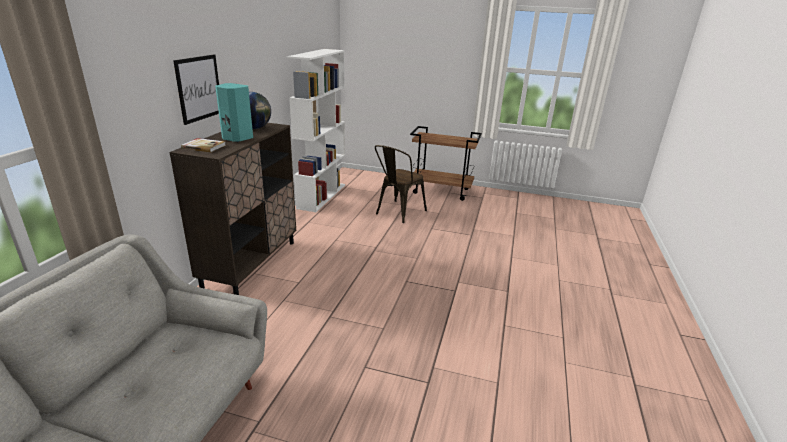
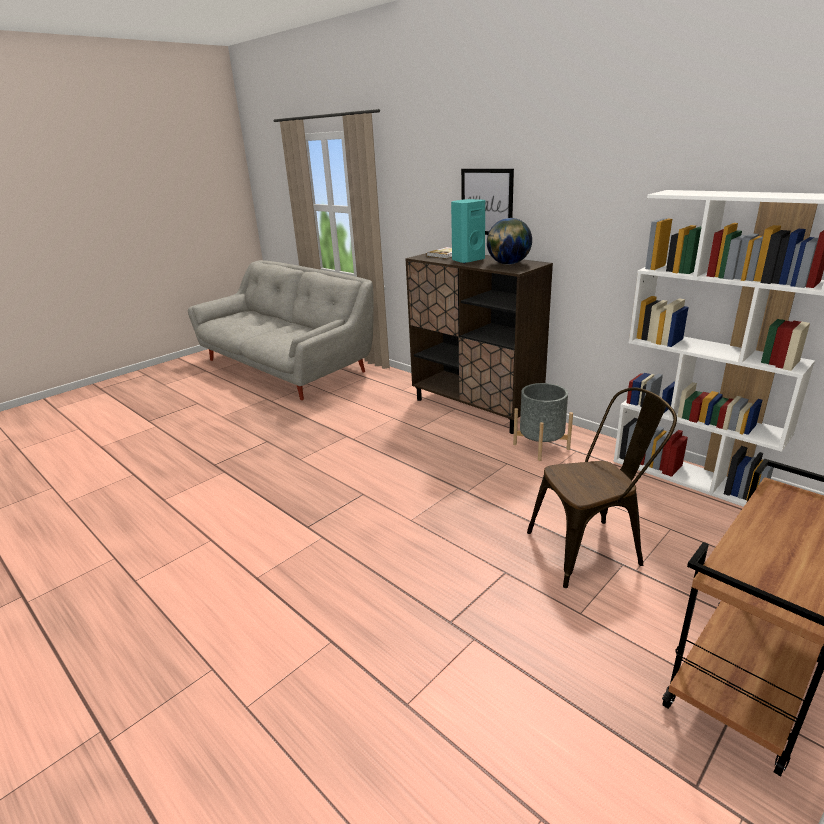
camera: 120 degrees right, 0 degrees up
brown chair [375,145,427,223] -> brown chair turned 105 degrees clockwise [527,387,677,588]
none -> grey planter [513,383,573,461]

